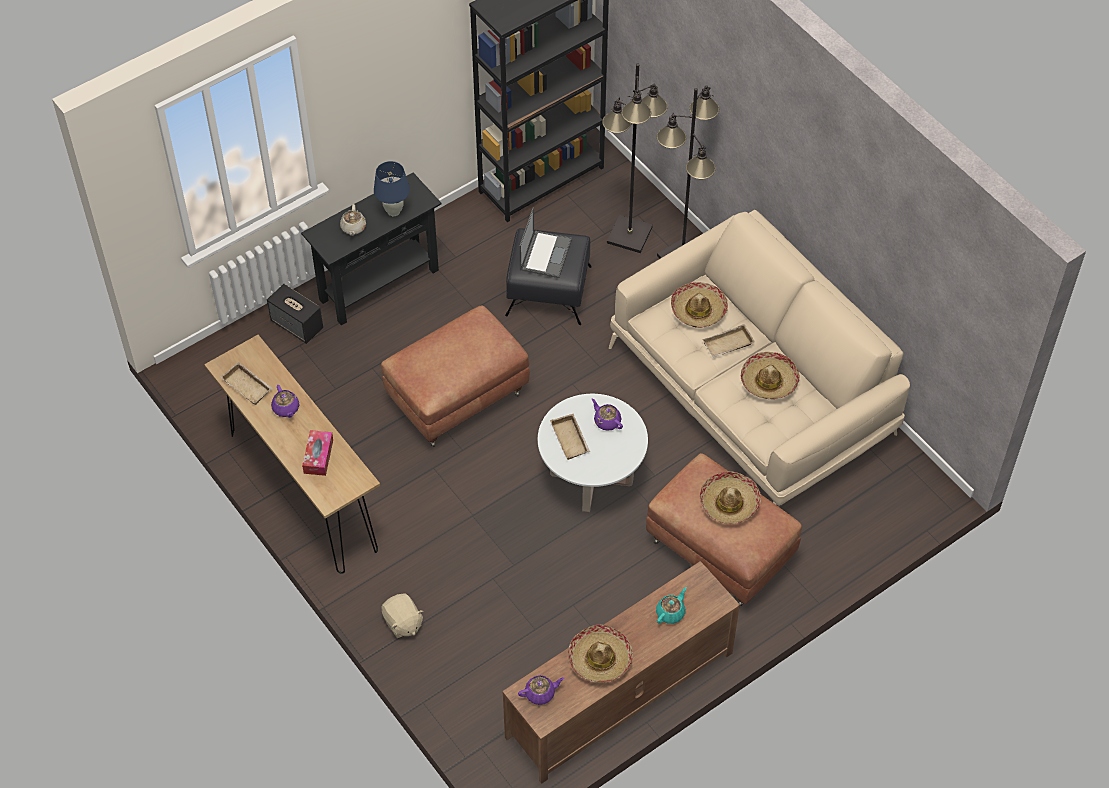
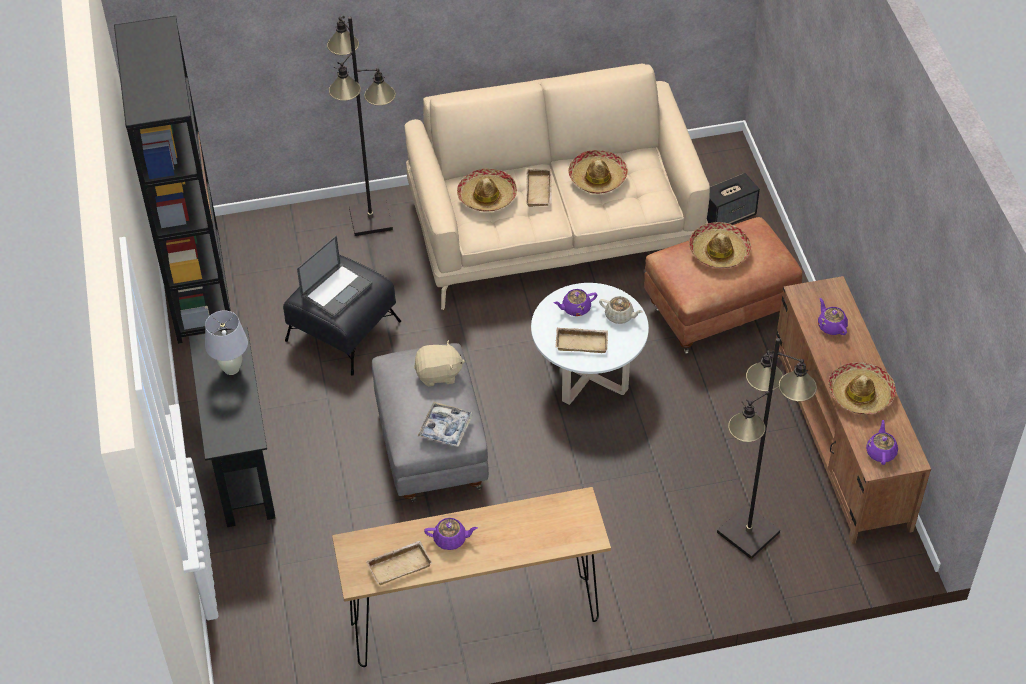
camera: 65 degrees left, 5 degrees down
speaker [267,284,323,344] -> speaker moved to [707,173,760,224]
tissue box [302,430,333,476] -> none
beige teapot [340,204,366,236] -> beige teapot moved to [599,296,643,324]
blue table lamp [374,161,410,216] -> white table lamp [205,310,248,375]
brown ottoman [381,306,529,447] -> grey ottoman [372,343,489,502]
beige plush toy [382,593,424,638] -> beige plush toy moved to [414,340,465,386]
laptop [519,207,572,278] -> laptop turned 90 degrees clockwise [297,235,373,318]
black floor lamp [602,63,668,253] -> black floor lamp moved to [717,338,817,559]
turquoise teapot [656,587,687,624] -> purple teapot [818,298,848,335]
none -> tray [418,402,473,447]

